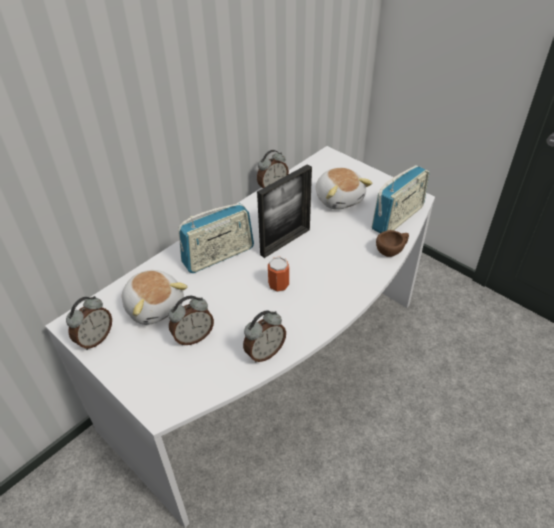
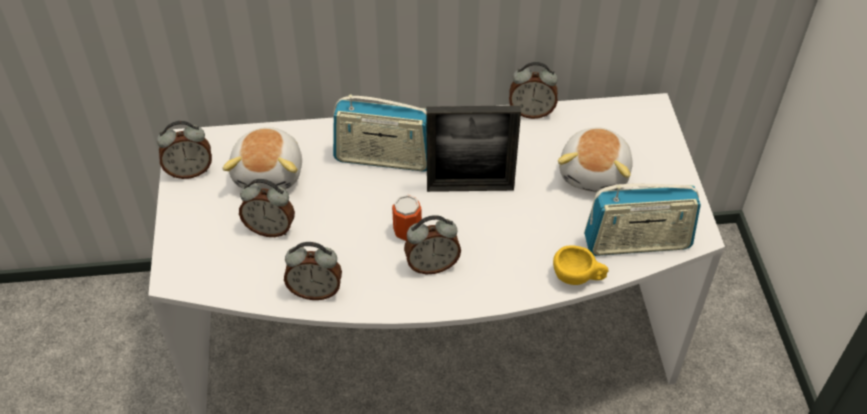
camera: 40 degrees right, 5 degrees up
brown cup [376,230,409,257] -> yellow cup [553,245,609,285]
none -> alarm clock [404,215,461,274]

